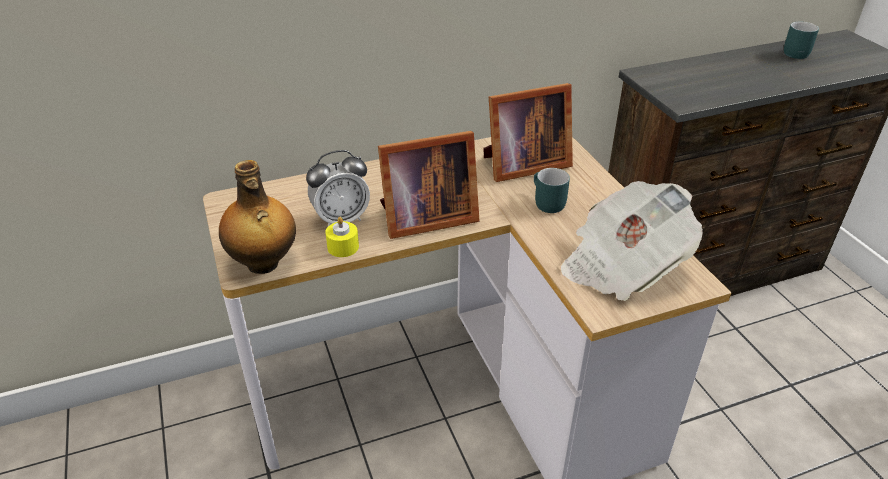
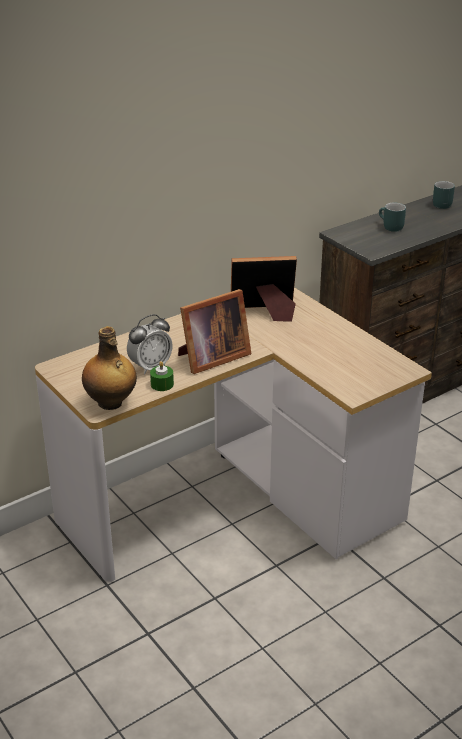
camera: 15 degrees left, 5 degrees down
yellow candle [325,217,359,257] -> green candle [150,361,174,391]
picture frame [484,83,573,182] -> picture frame turned 150 degrees counterclockwise [231,256,297,322]
turquoise mug [534,168,570,213] -> turquoise mug moved to [379,203,406,232]
newspaper [561,181,703,301] -> none

